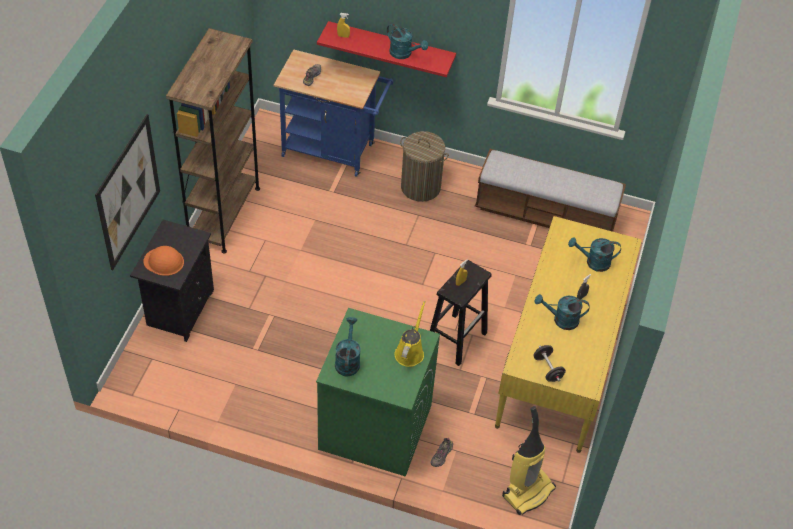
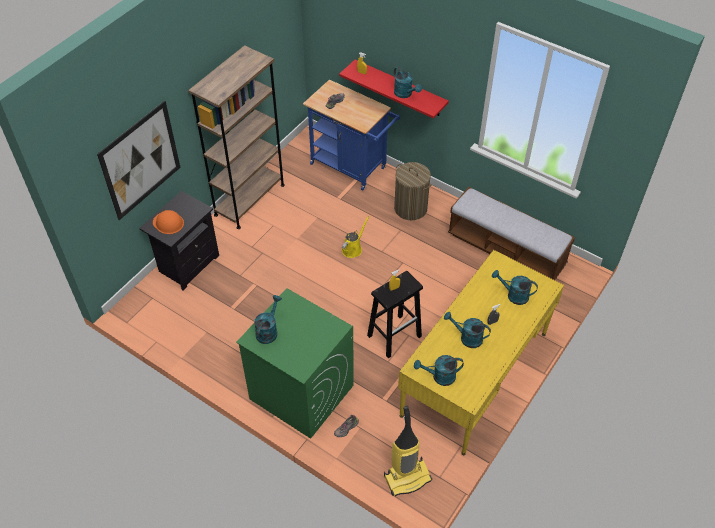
camera: 20 degrees right, 0 degrees up
yellow watering can [394,301,426,367] -> yellow watering can moved to [342,216,369,258]
black dumbbell [533,345,566,382] -> turquoise watering can [414,355,464,386]

